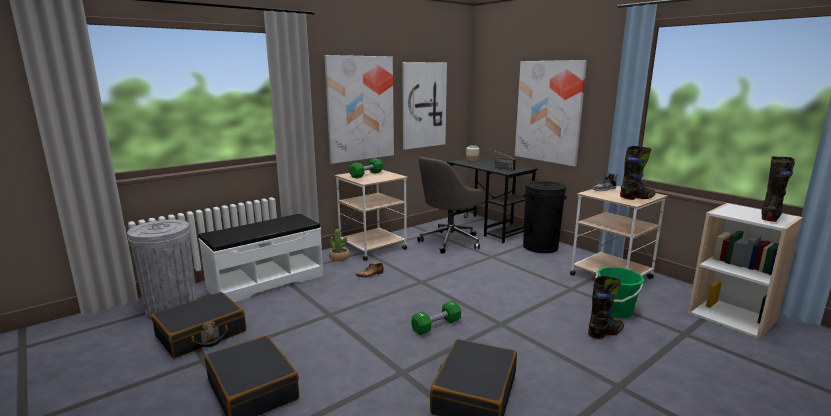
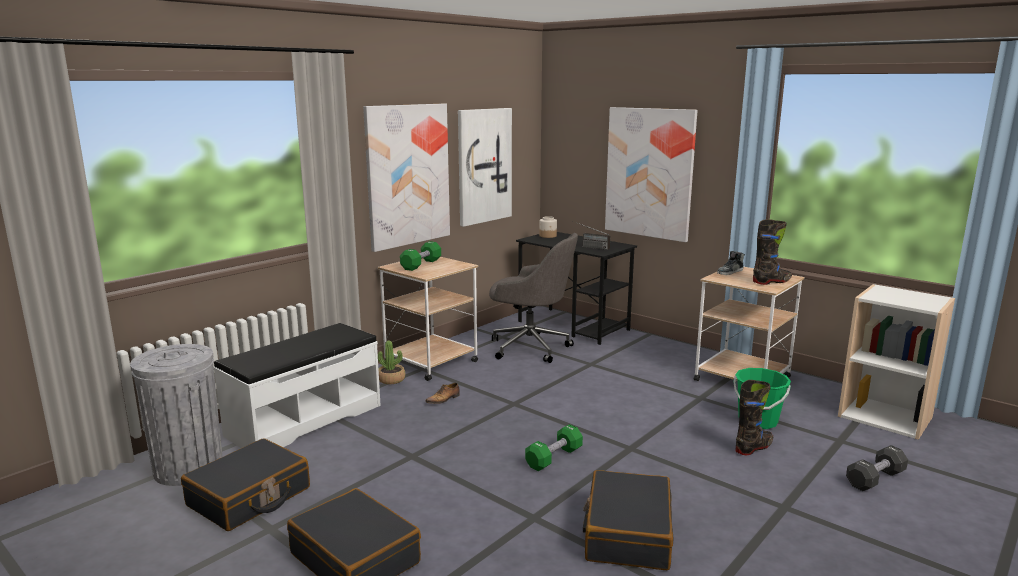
camera: 10 degrees left, 0 degrees up
grey office chair [417,157,484,254] -> grey office chair turned 105 degrees counterclockwise [489,233,578,363]
black trash can [523,181,567,253] -> none
black boot [762,156,795,222] -> none
none -> black dumbbell [846,445,908,491]

